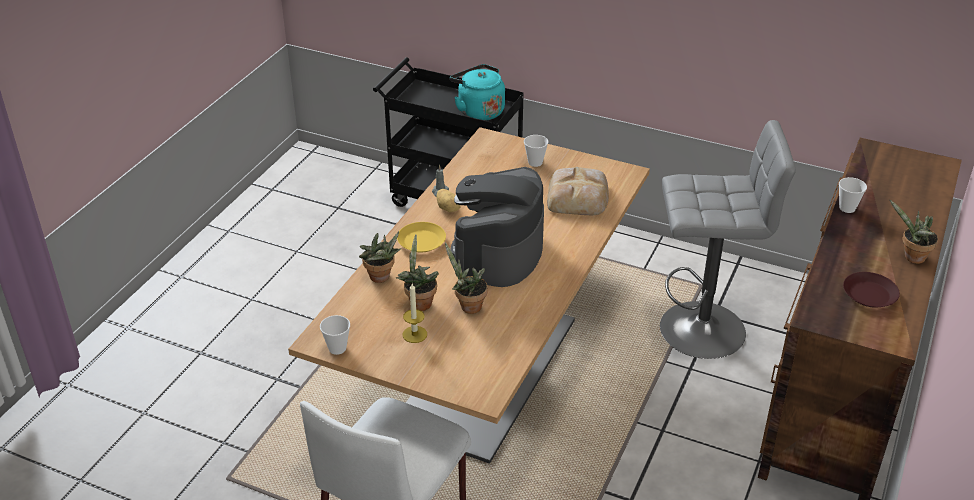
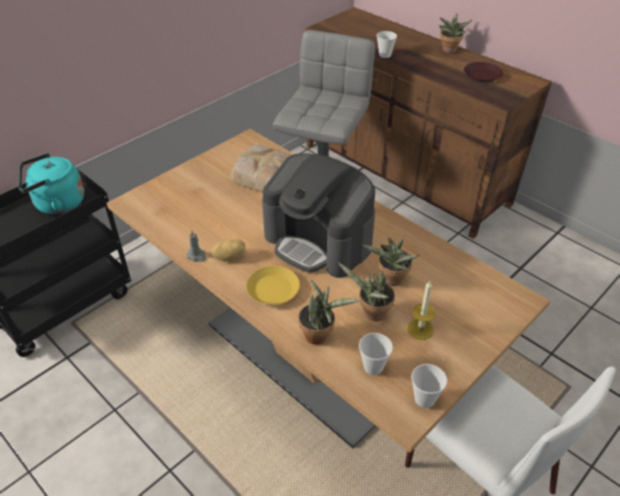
camera: 70 degrees left, 5 degrees up
cup [524,135,548,167] -> cup moved to [359,333,393,375]

